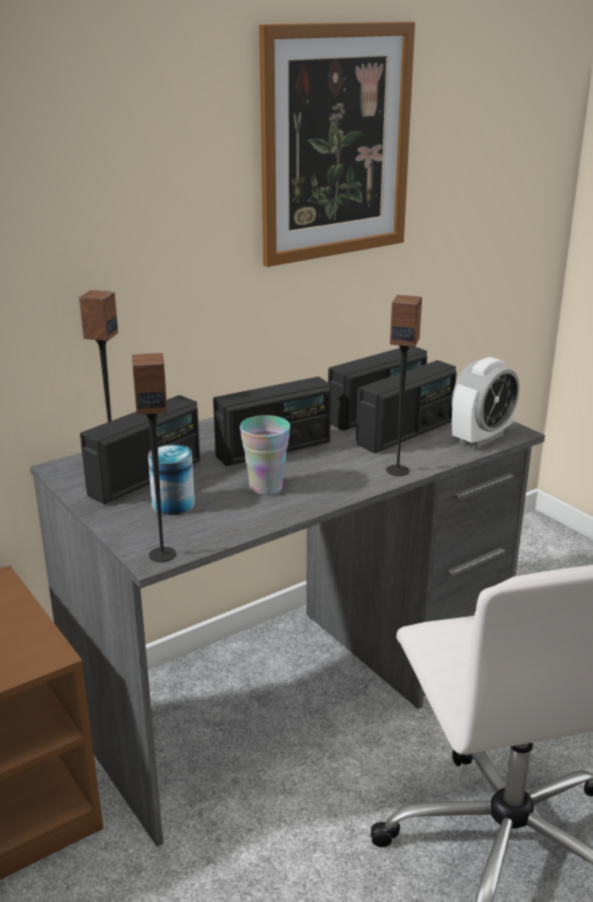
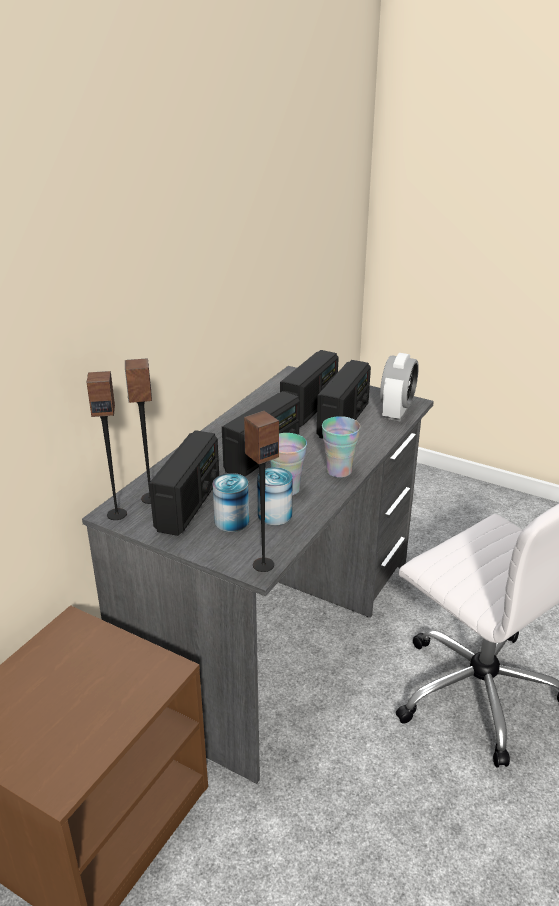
camera: 25 degrees left, 5 degrees up
picture [259,22,415,267] -> none
speaker [386,295,422,476] -> speaker moved to [87,371,127,520]
none -> can [257,467,293,525]
none -> cup [322,416,360,478]

